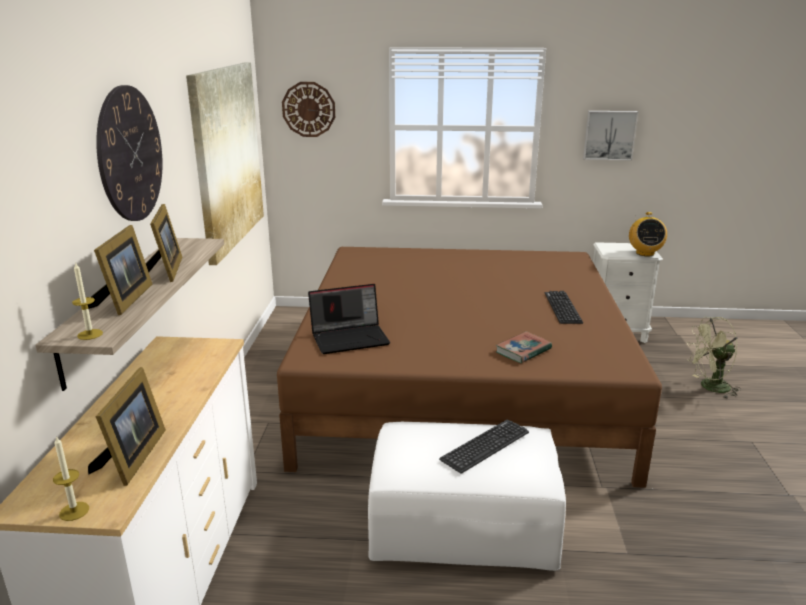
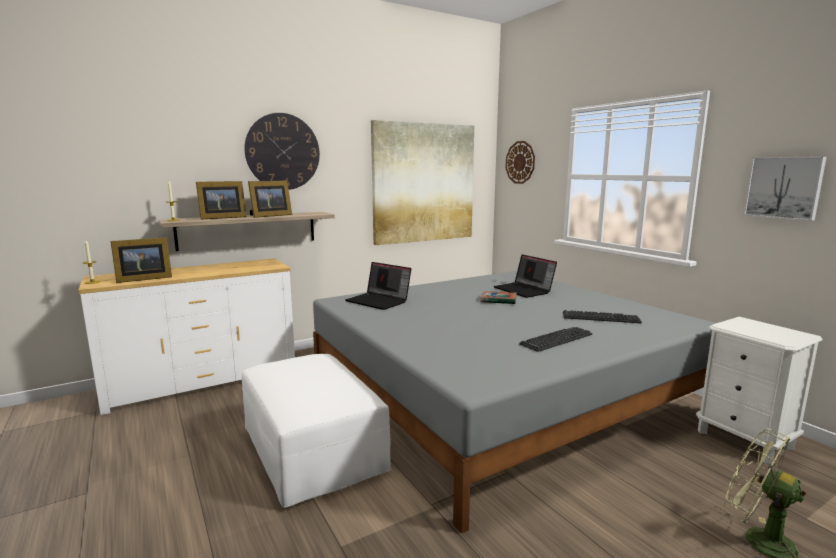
camera: 55 degrees right, 10 degrees down
brown bed [277,247,662,488] -> grey bed [313,271,716,534]
keyboard [439,420,529,474] -> keyboard moved to [563,310,642,323]
book [496,331,552,363] -> book moved to [480,291,517,304]
radio [629,212,667,256] -> none
none -> laptop [493,254,557,298]

